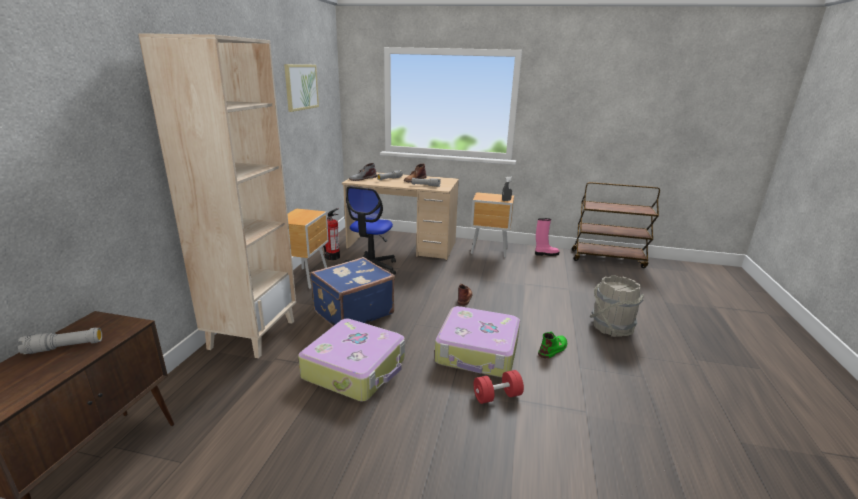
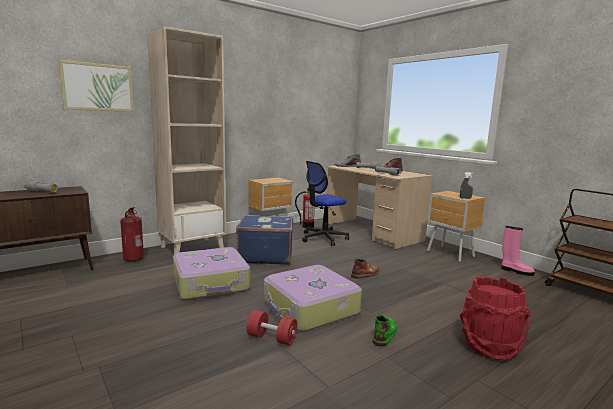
camera: 40 degrees right, 10 degrees down
picture [284,64,319,112] -> picture moved to [59,60,134,112]
green boot [538,331,567,358] -> green boot turned 60 degrees counterclockwise [373,314,397,347]
grey bucket [590,275,644,337] -> red bucket [460,276,531,360]
none -> fire extinguisher [120,207,144,262]

